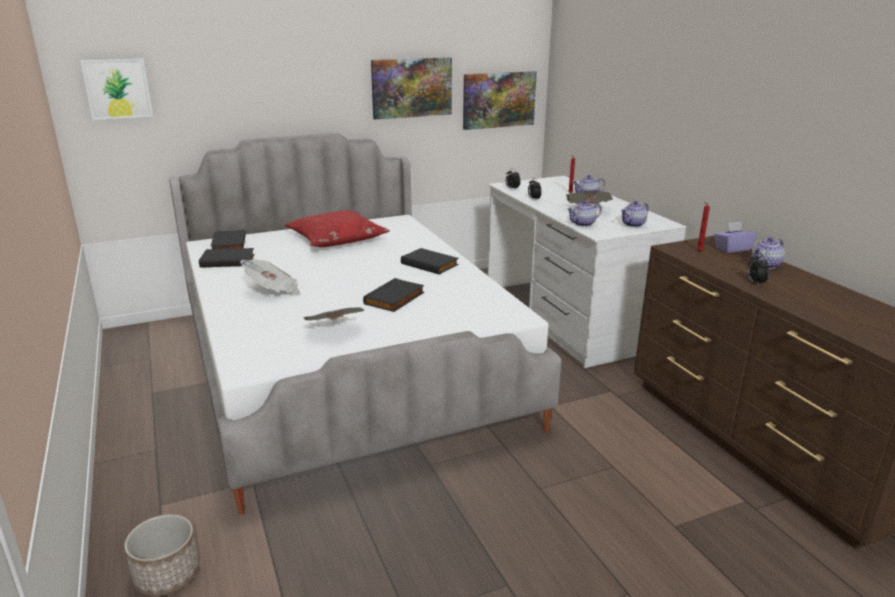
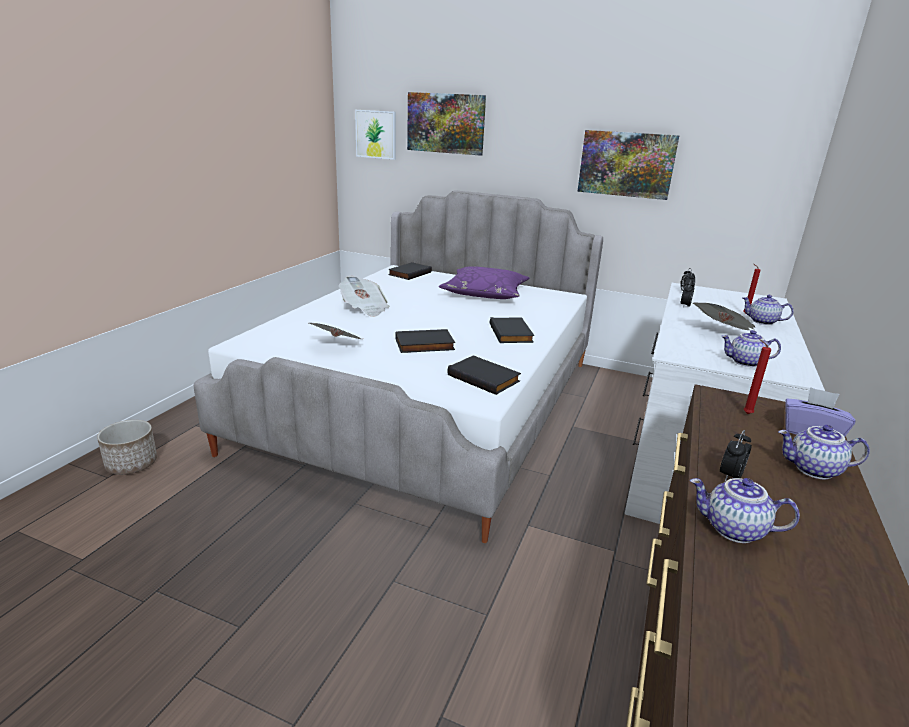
camera: 45 degrees right, 0 degrees up
black book [199,248,255,267] -> black book moved to [447,355,521,395]
red pillow [285,210,390,247] -> purple pillow [439,266,529,299]
picture [463,71,537,130] -> picture moved to [407,92,486,156]
teapot [567,200,602,227] -> teapot moved to [690,478,800,543]

